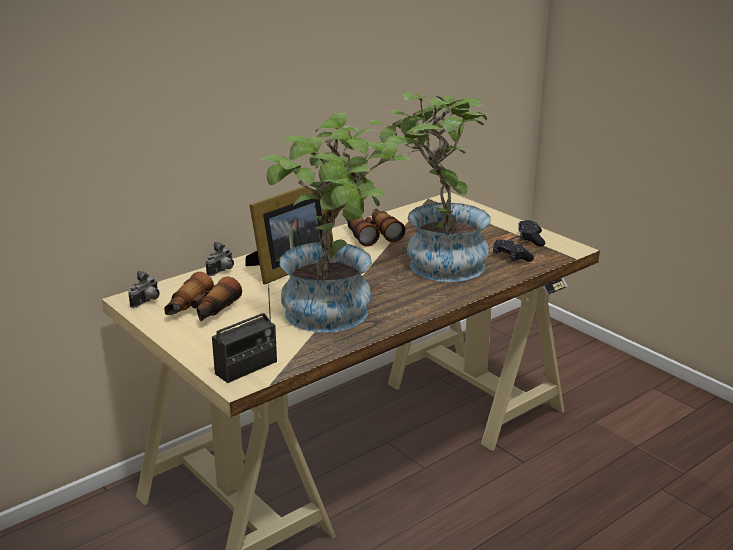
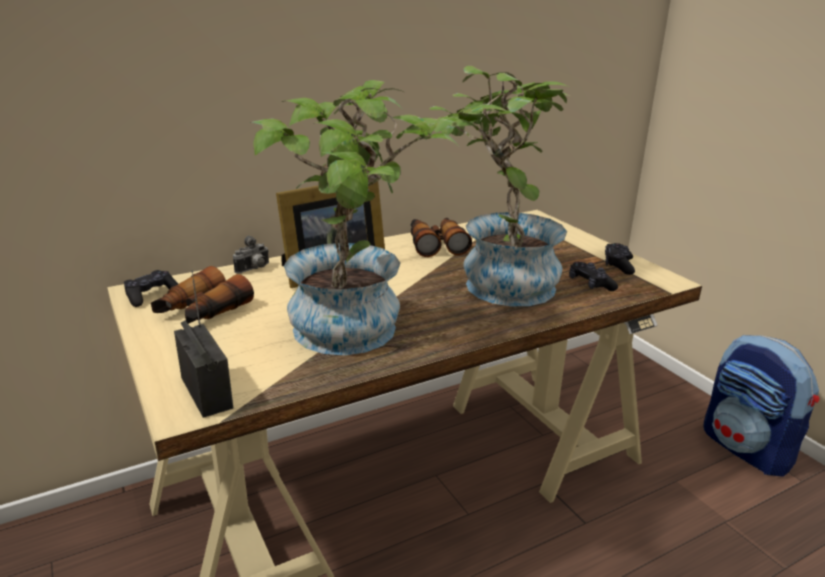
camera: 10 degrees right, 0 degrees up
camera [128,271,160,308] -> black game controller [124,270,178,307]
radio [212,281,277,383] -> radio turned 90 degrees counterclockwise [174,270,233,418]
none -> backpack [703,335,820,477]

